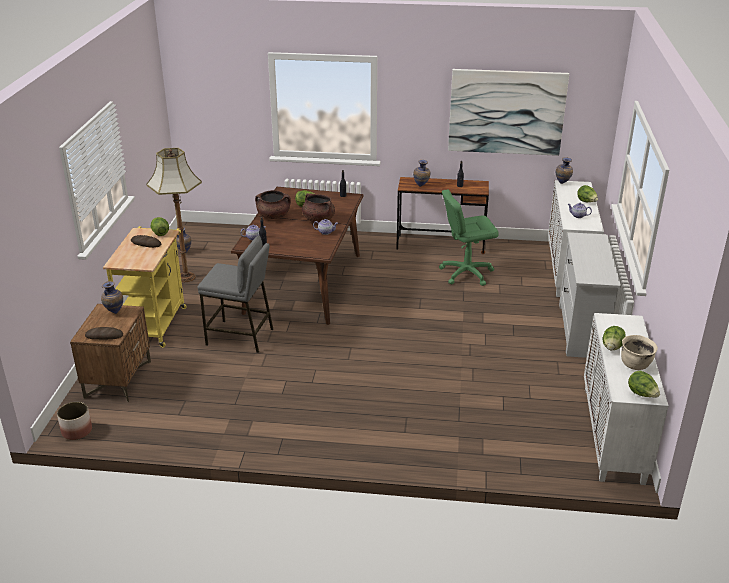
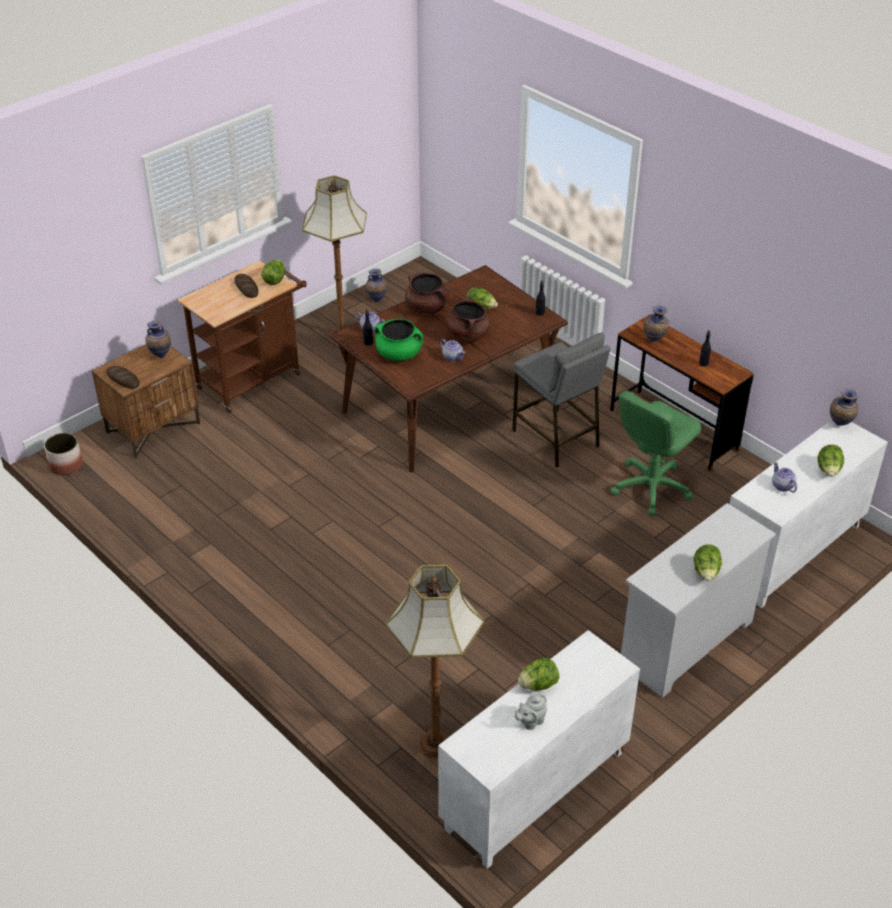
camera: 40 degrees right, 10 degrees up
yellow cart [103,226,187,348] -> brown cart [178,260,307,413]
grey stool [197,235,273,353] -> grey stool moved to [512,332,610,467]
green office chair [439,190,499,286] -> green office chair turned 75 degrees counterclockwise [610,391,701,516]
picture [448,69,569,156] -> none
beige cooking pot [621,335,658,370] -> grey teapot [515,693,547,730]
lettuce [628,371,660,398] -> lettuce moved to [694,544,722,581]
none -> green cooking pot [375,319,423,361]
none -> floor lamp [386,565,484,758]

